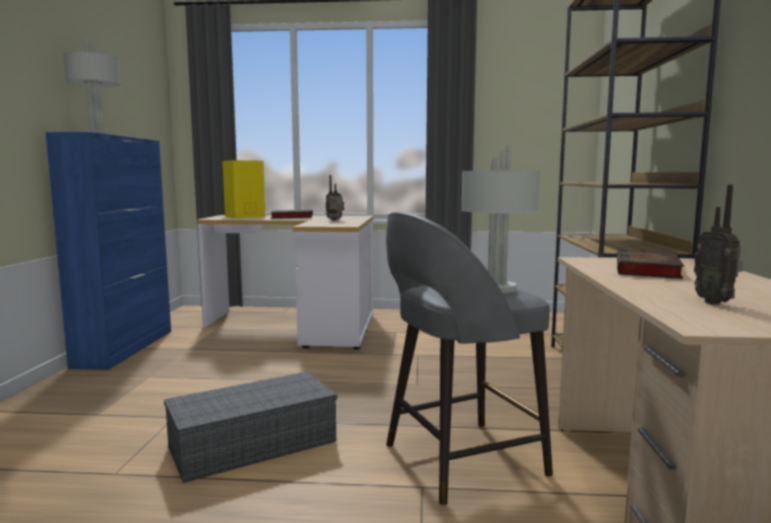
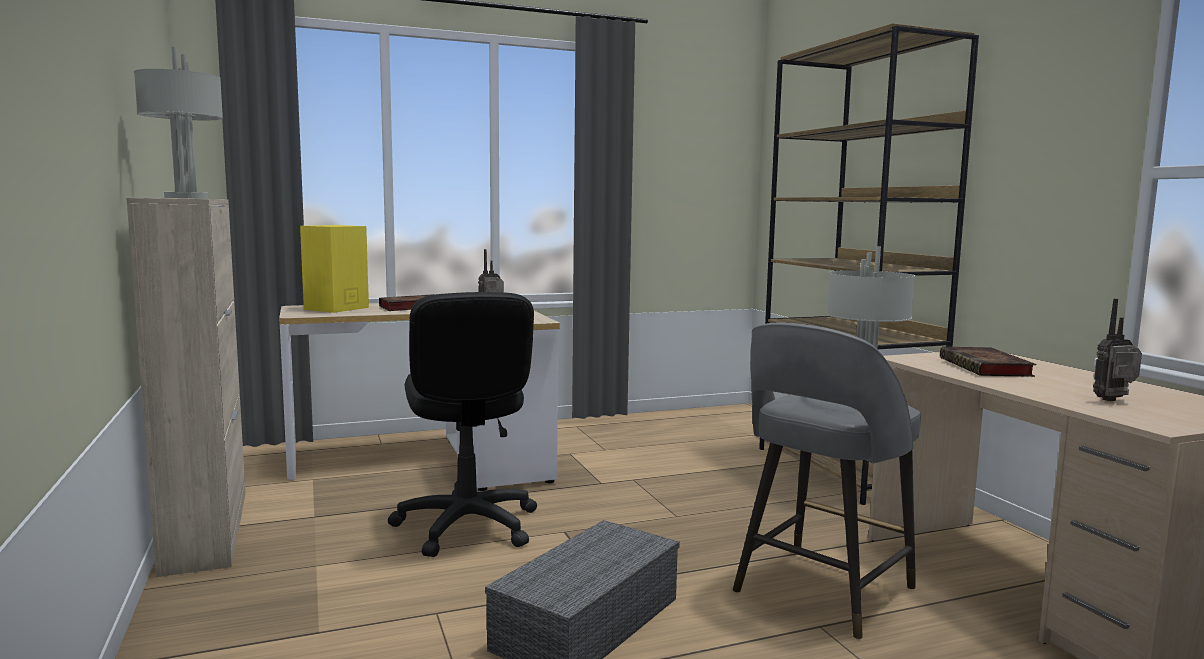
camera: 25 degrees left, 0 degrees up
blue cabinet [45,132,171,370] -> beige cabinet [126,198,246,577]
radio [694,185,743,305] -> radio turned 105 degrees clockwise [1093,298,1142,401]
none -> black office chair [388,292,537,557]

